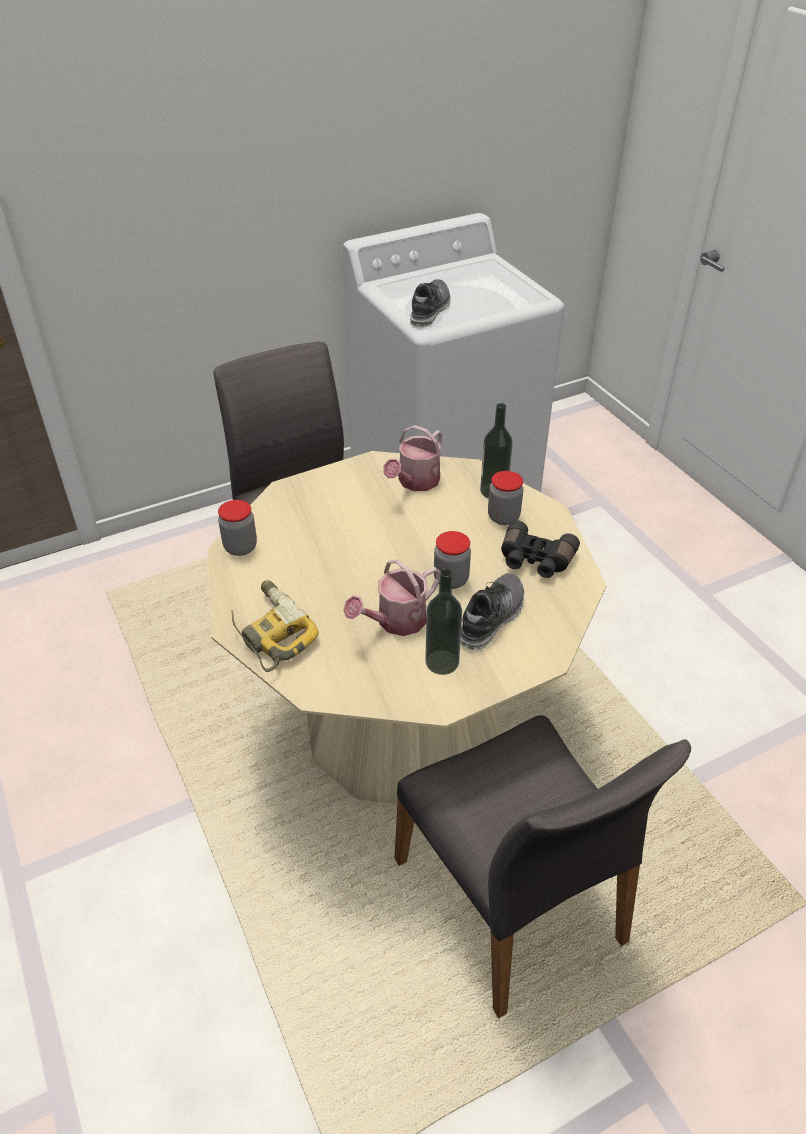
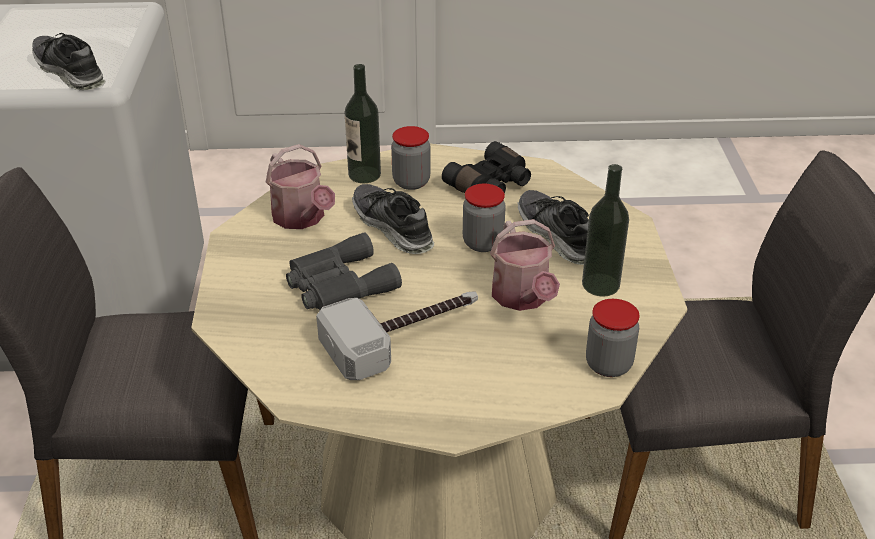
camera: 65 degrees left, 5 degrees down
jar [218,500,257,556] -> jar moved to [586,299,640,377]
power drill [231,580,319,672] -> none
none -> grey binoculars [286,232,402,310]
none -> hammer [316,291,478,380]
none -> shoe [352,184,434,254]

